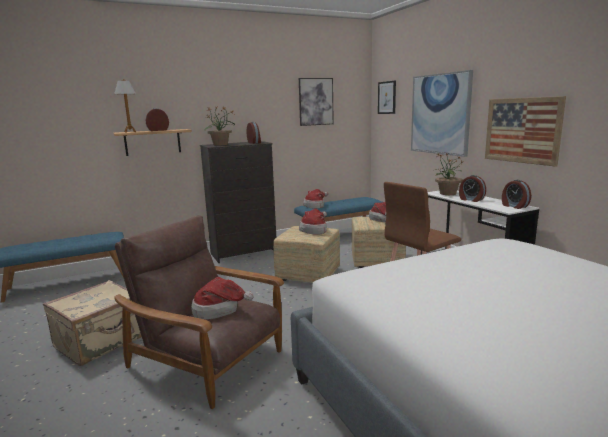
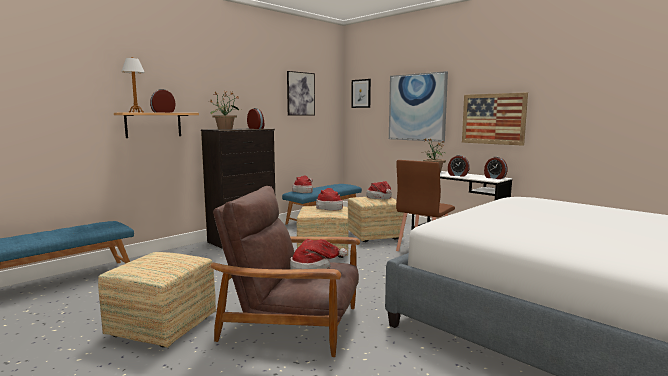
camera: 20 degrees left, 5 degrees down
beige suitcase [43,280,142,366] -> ottoman [98,252,216,348]

